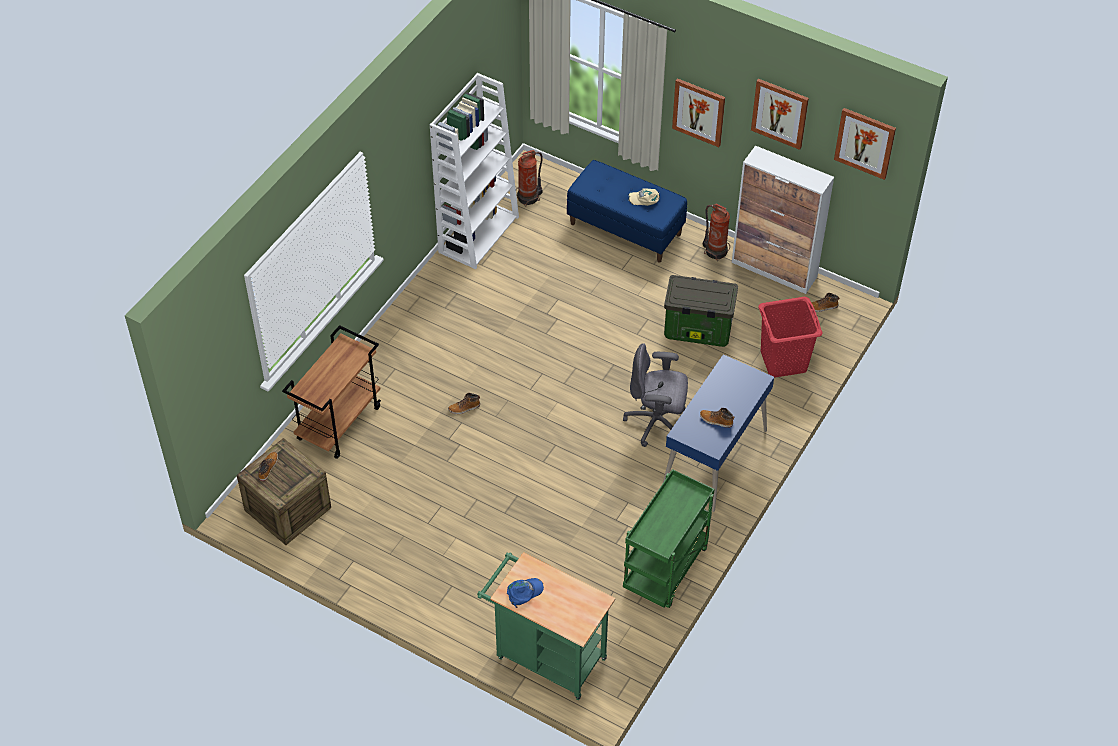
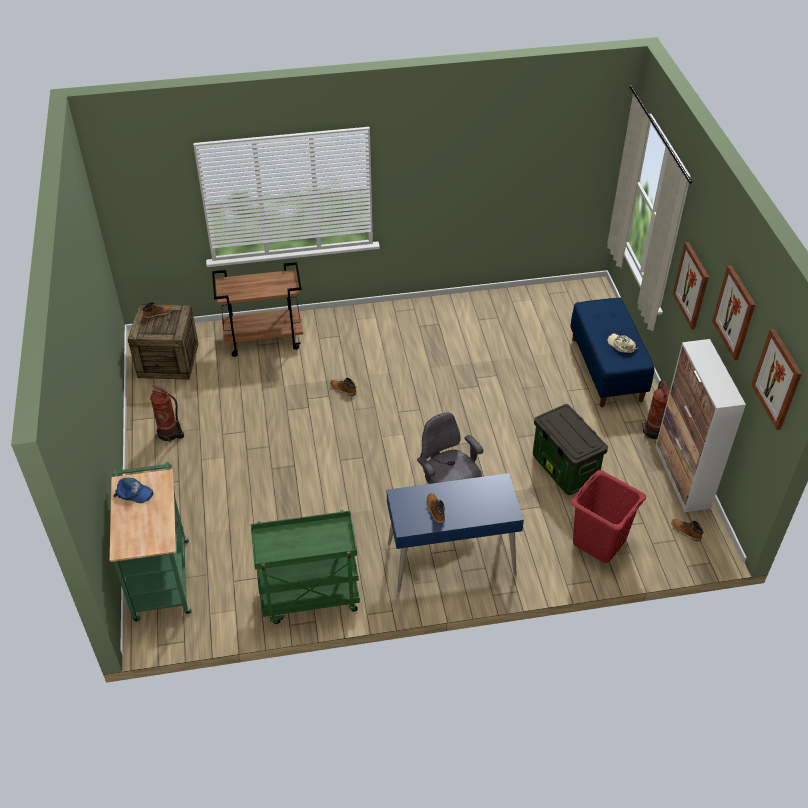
camera: 50 degrees right, 5 degrees down
white bookcase [430,73,519,269] -> none
fire extinguisher [516,150,543,207] -> fire extinguisher moved to [150,385,184,442]

